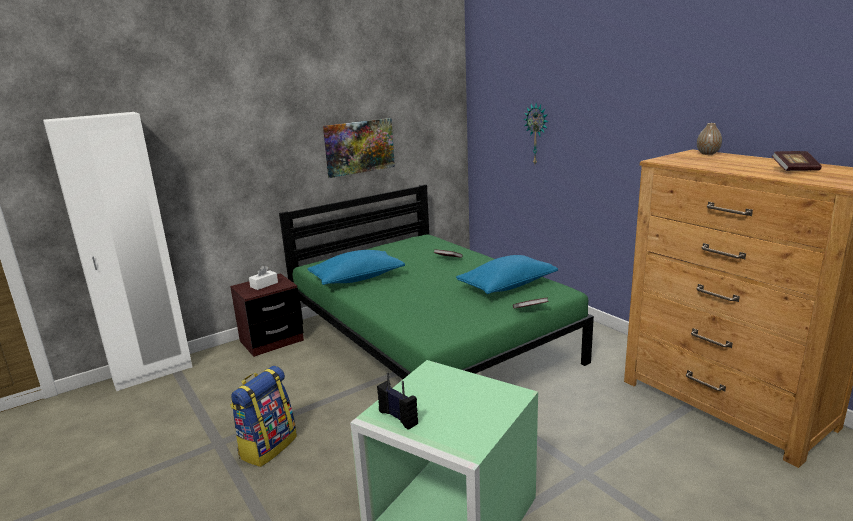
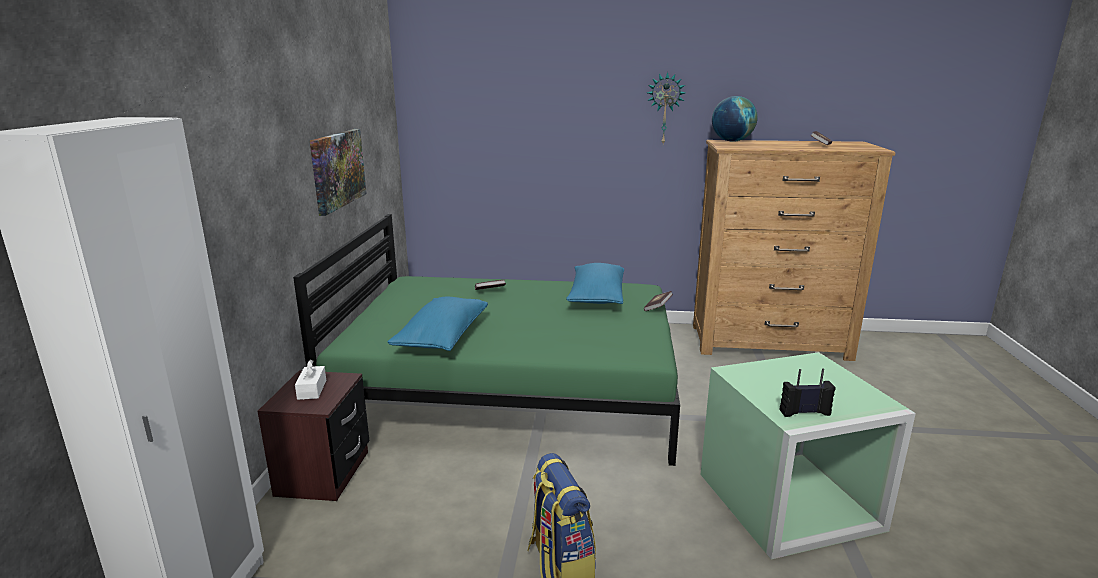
camera: 50 degrees left, 0 degrees up
wall clock [523,103,548,164] -> wall clock moved to [647,72,685,144]
vase [697,123,722,155] -> globe [712,96,758,142]

